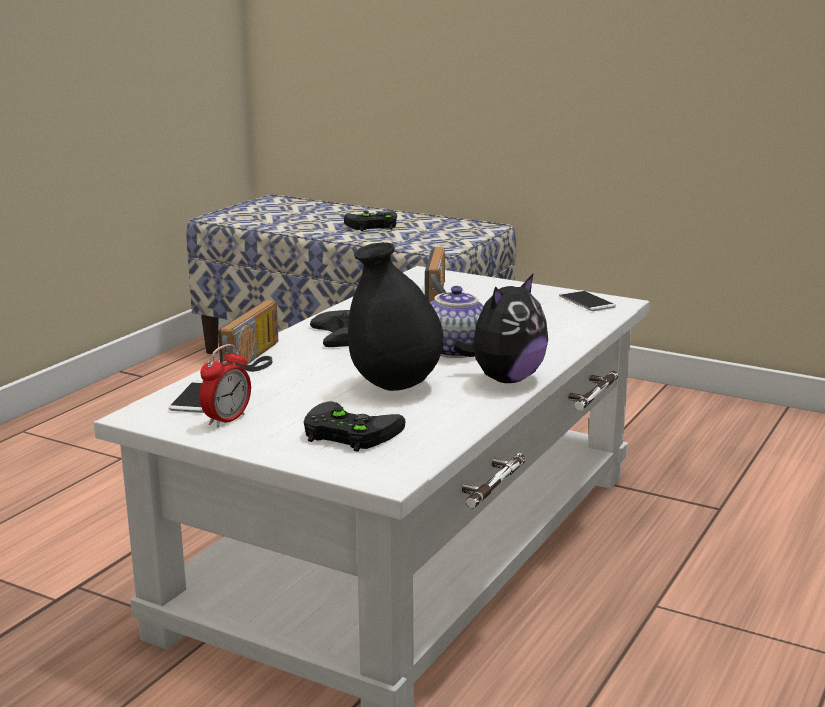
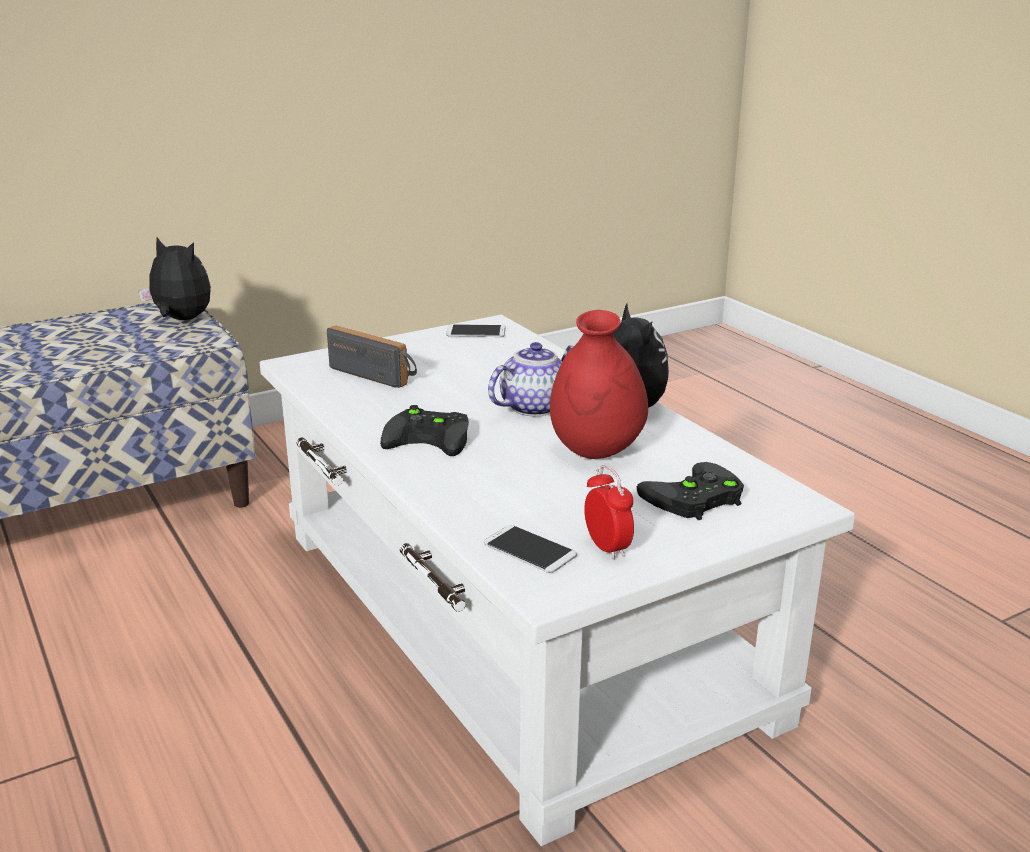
camera: 60 degrees left, 5 degrees up
radio [218,300,278,372] -> none
black game controller [344,211,397,231] -> none
black vase [348,242,444,391] -> red vase [550,310,648,459]
none -> plush toy [138,237,211,320]

